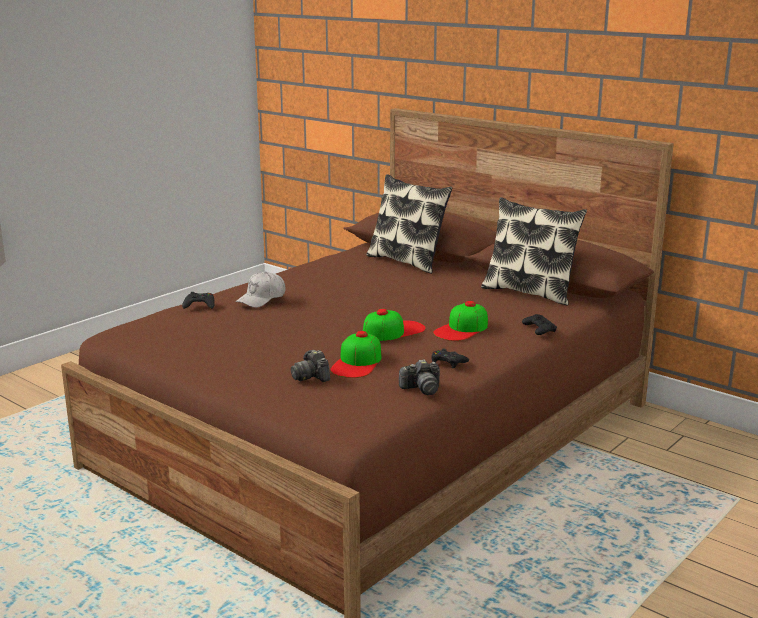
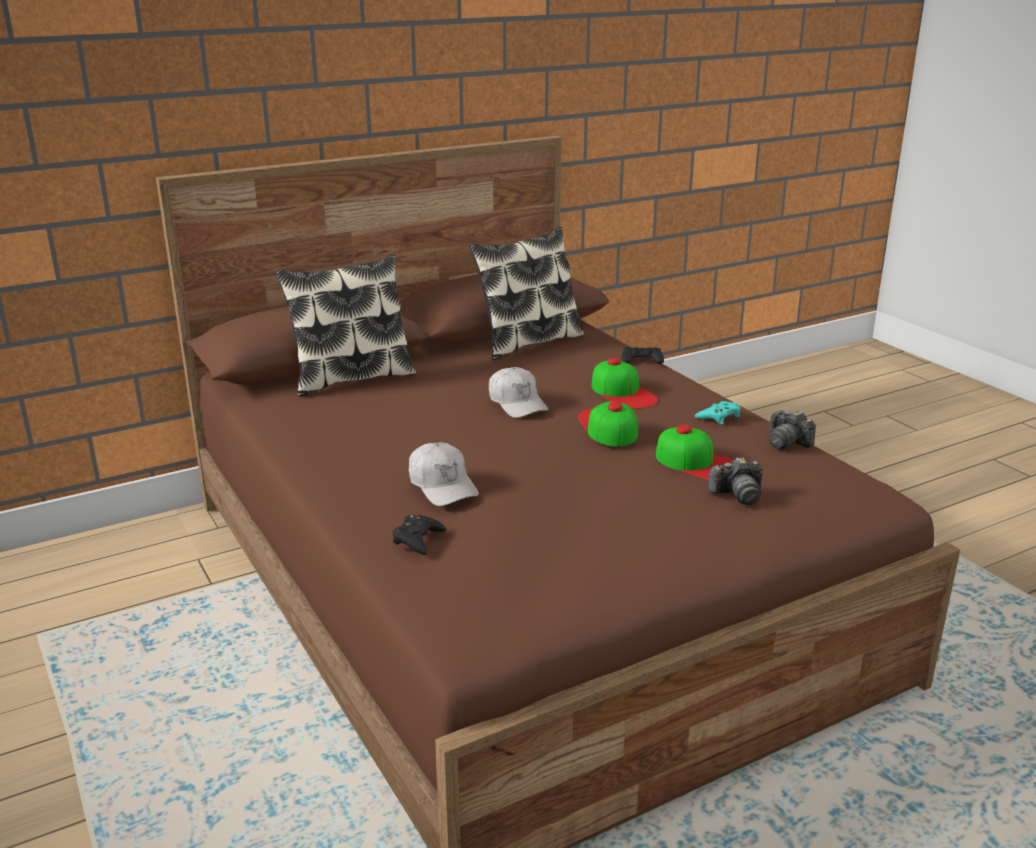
camera: 70 degrees left, 5 degrees up
camera [399,359,440,395] -> camera turned 135 degrees clockwise [769,410,816,450]
black game controller [431,349,469,368] -> turquoise game controller [695,401,741,424]
none -> white cap [489,367,548,418]

